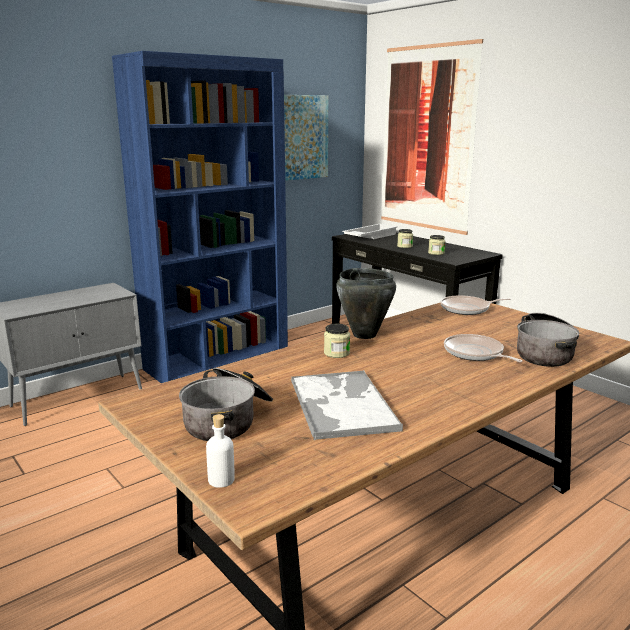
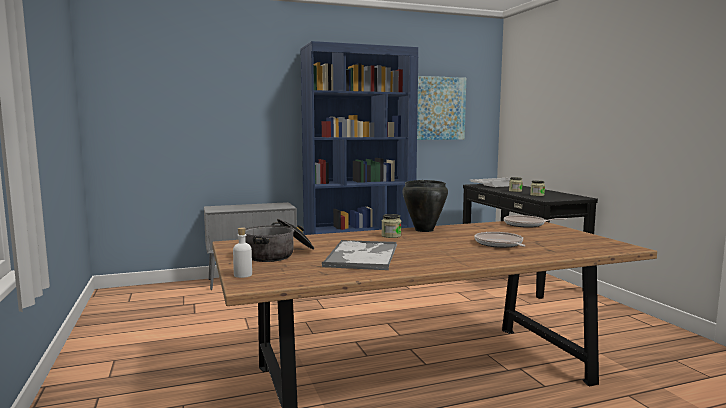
camera: 20 degrees right, 10 degrees down
picture [381,39,483,235] -> none
cooking pot [517,313,579,367] -> none

